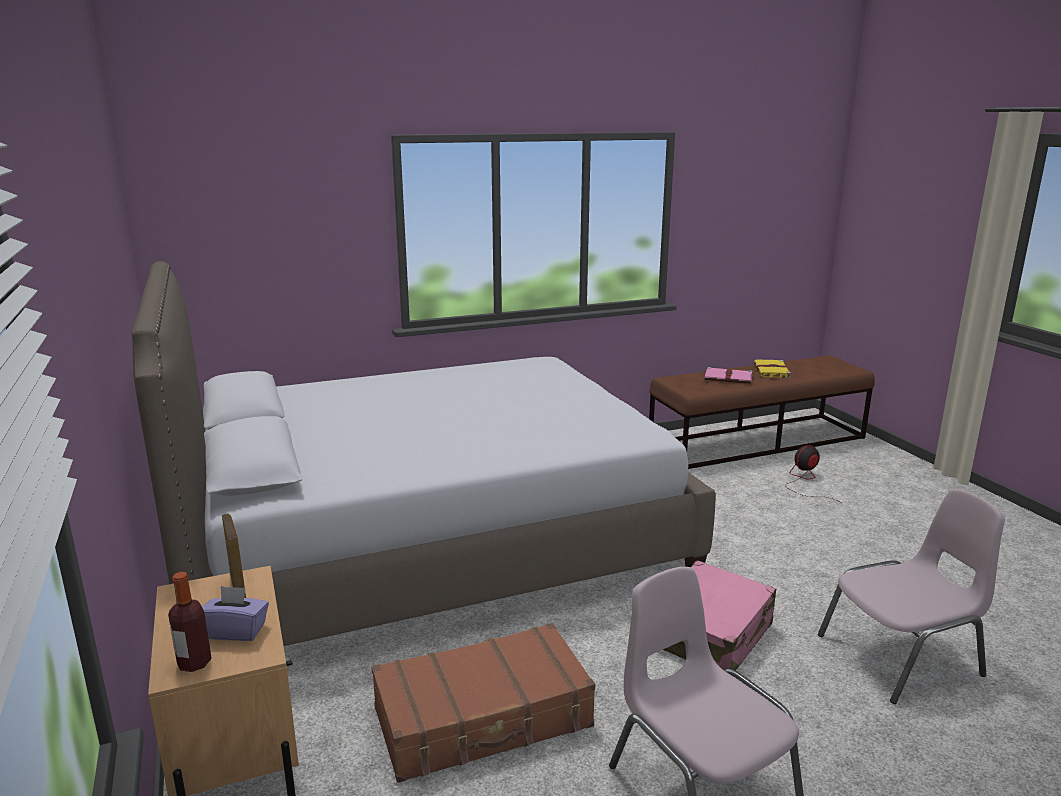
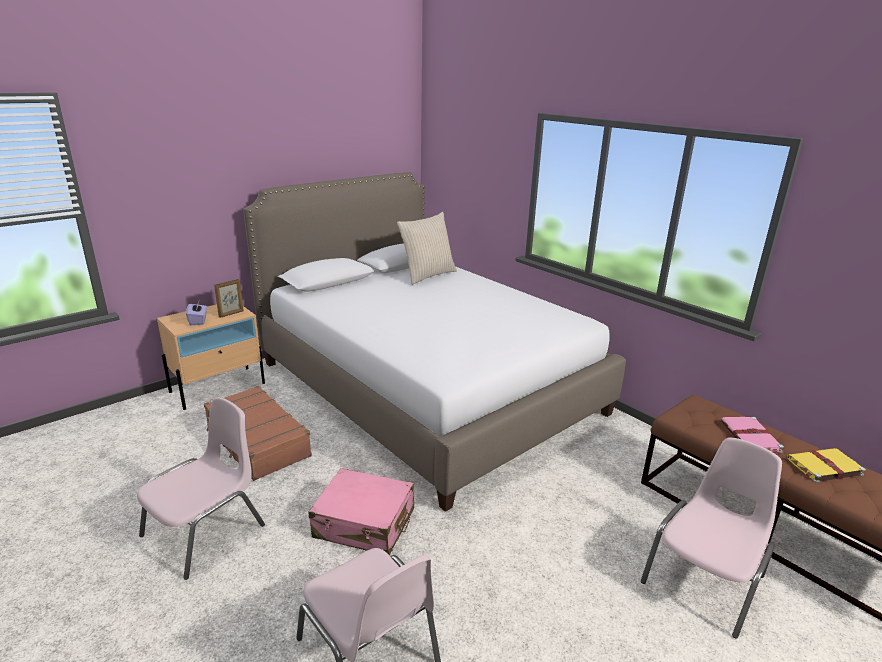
camera: 70 degrees right, 5 degrees up
bottle [168,572,212,672] -> none
fan [785,445,835,500] -> pink chair [641,437,782,639]
none -> beige pillow [397,212,457,285]

